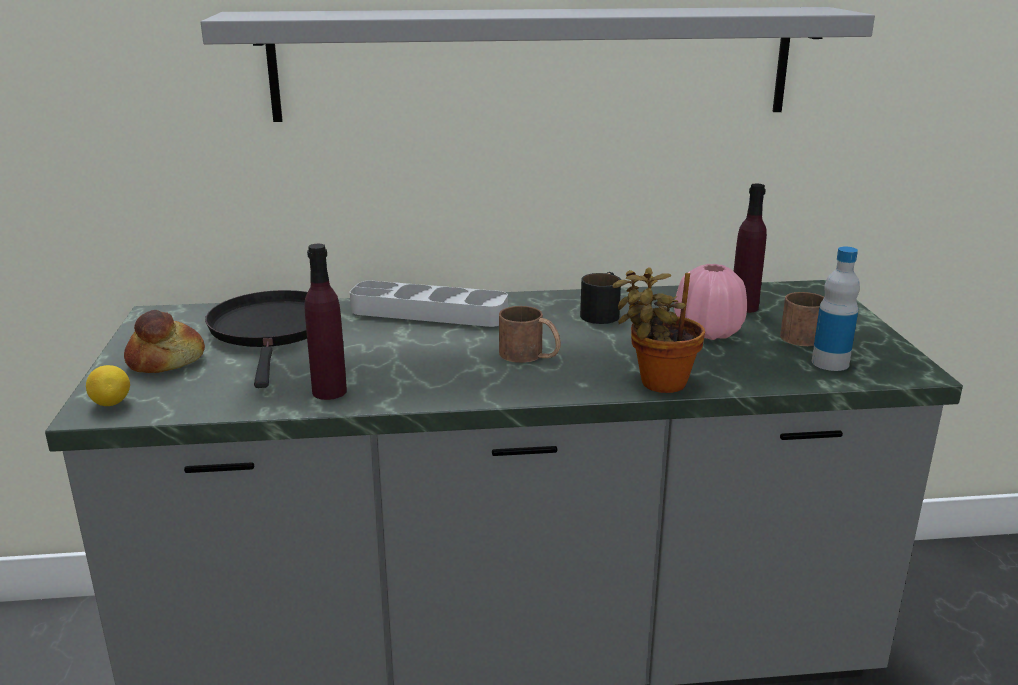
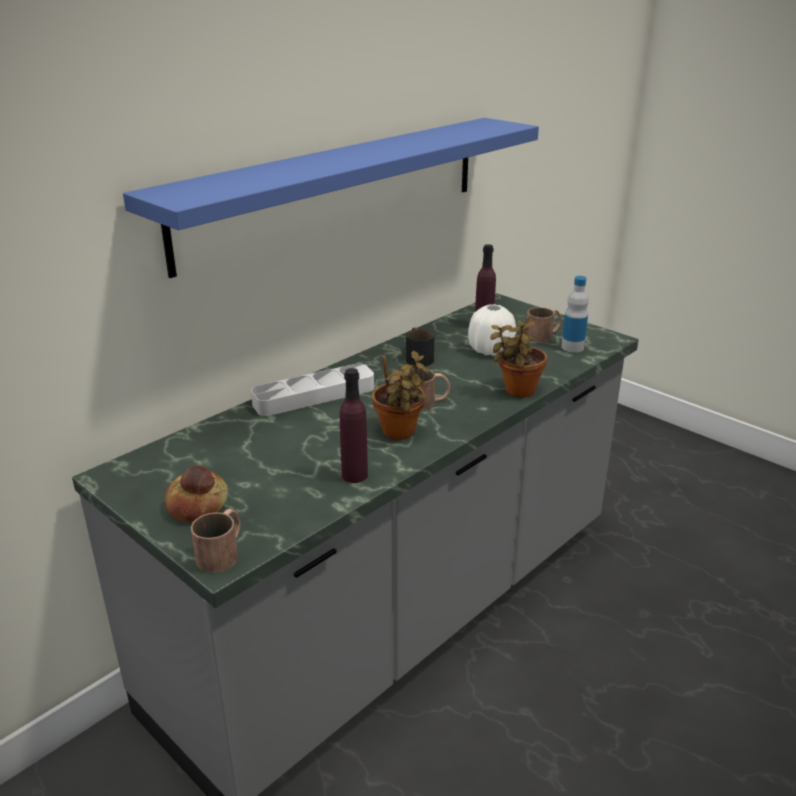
camera: 40 degrees left, 5 degrees up
lemon [86,365,130,406] -> brown mug [191,509,241,573]
grey shelf [201,7,875,122] -> blue shelf [123,118,539,278]
black frying pan [205,290,307,388] -> none
pink vase [674,264,747,340] -> white vase [468,304,516,356]
none -> potted plant [372,351,429,440]

